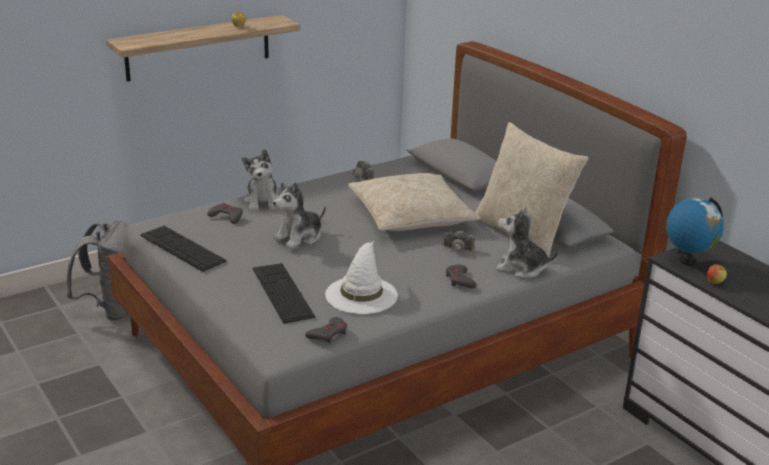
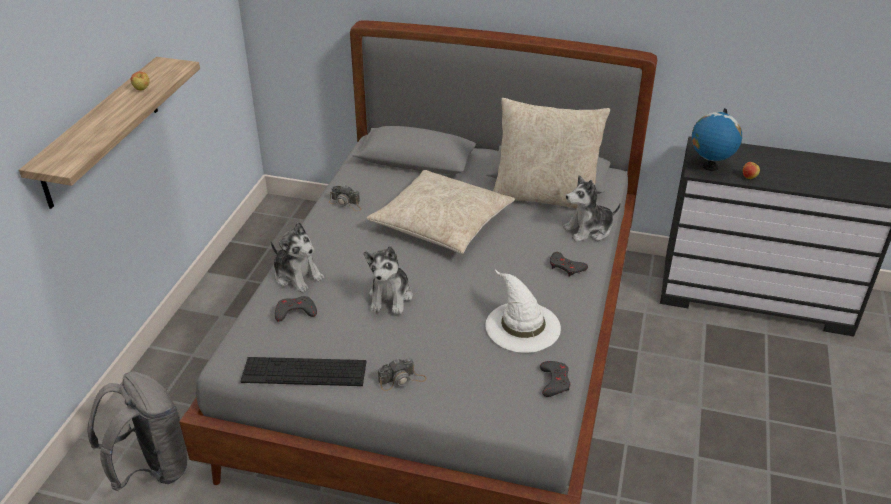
camera: 40 degrees left, 10 degrees up
keyboard [253,263,315,324] -> none
camera [441,230,479,256] -> camera moved to [378,358,427,391]

